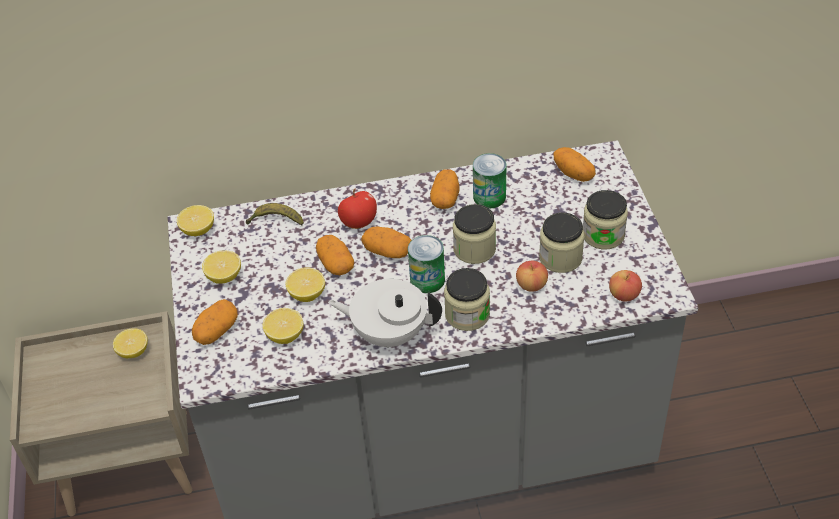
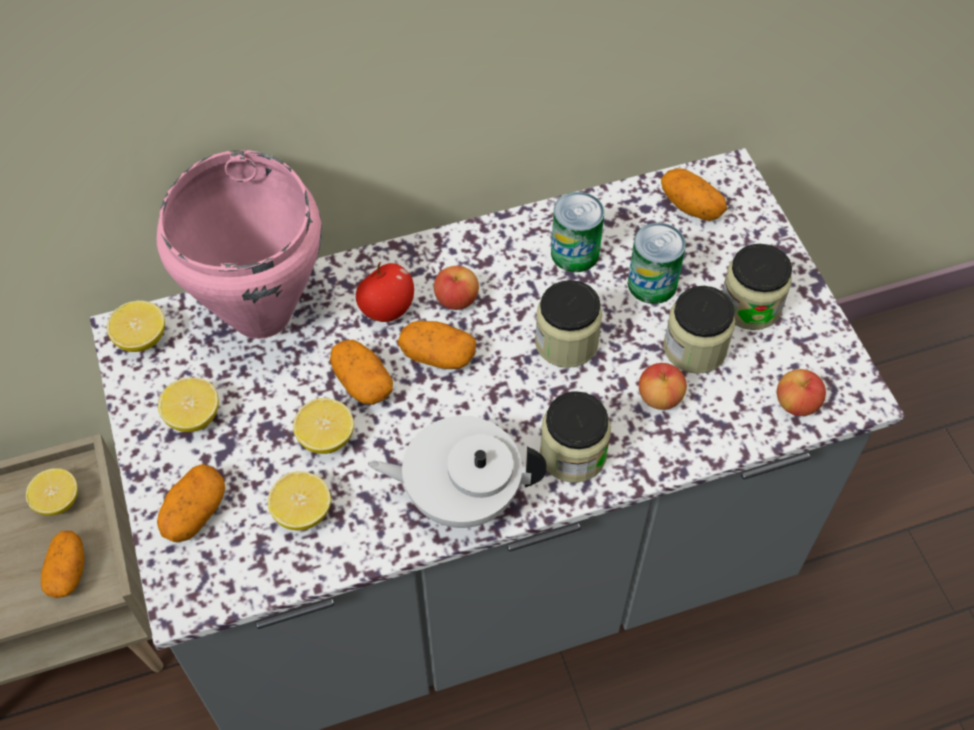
camera: 10 degrees left, 10 degrees up
banana [246,203,304,226] -> pink cooking pot [157,150,322,339]
can [408,235,445,293] -> can moved to [628,223,686,304]
potato [430,169,460,209] -> potato moved to [41,531,85,598]
none -> apple [434,266,479,310]

